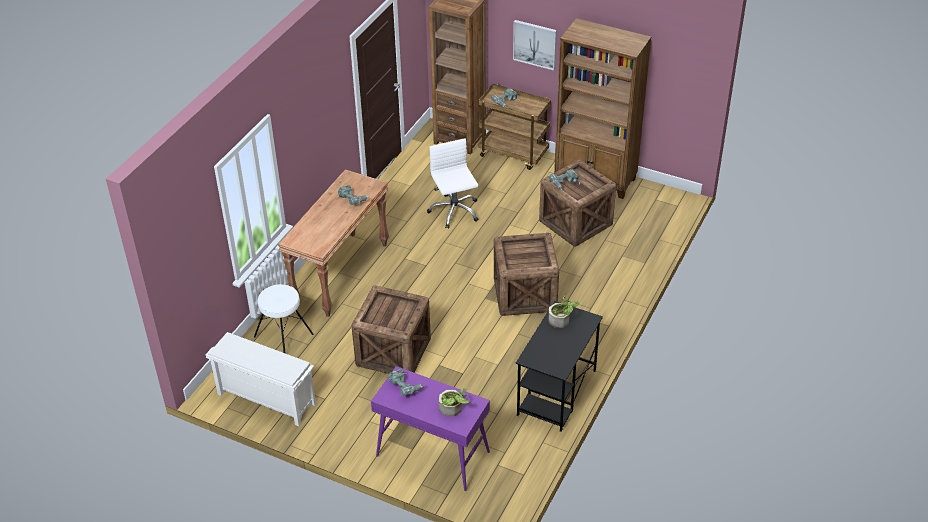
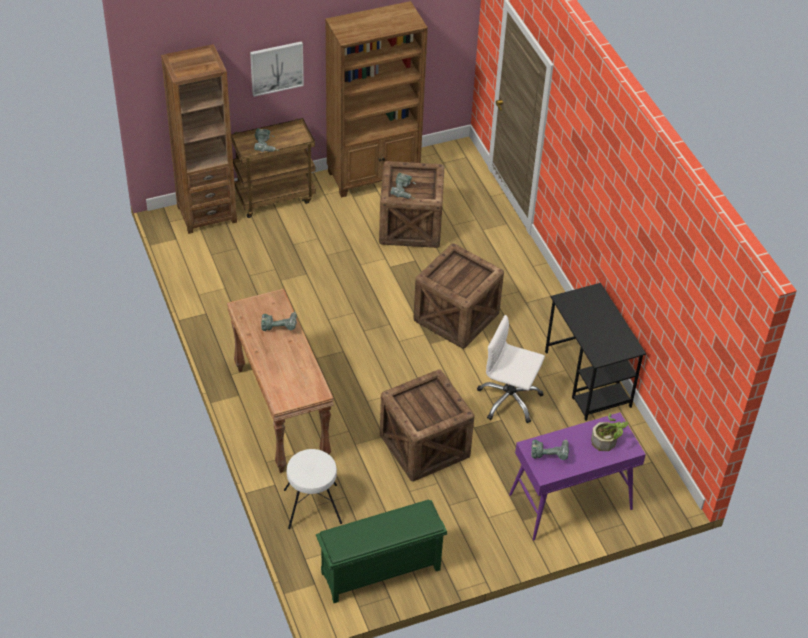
camera: 50 degrees left, 5 degrees up
white shoe rack [206,332,316,426] -> green shoe rack [316,500,447,603]
white office chair [427,138,479,229] -> white office chair moved to [477,315,545,423]
potted plant [549,295,579,328] -> none

